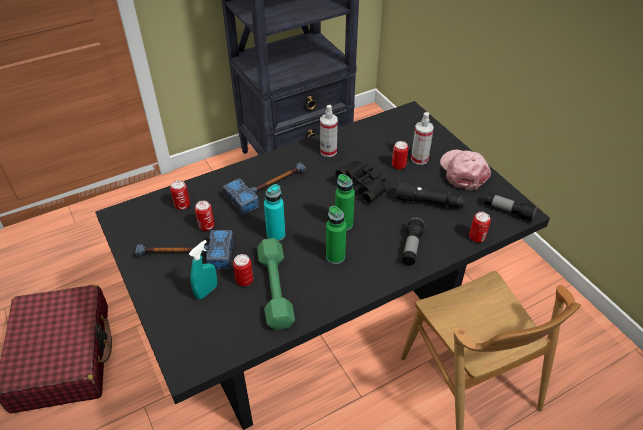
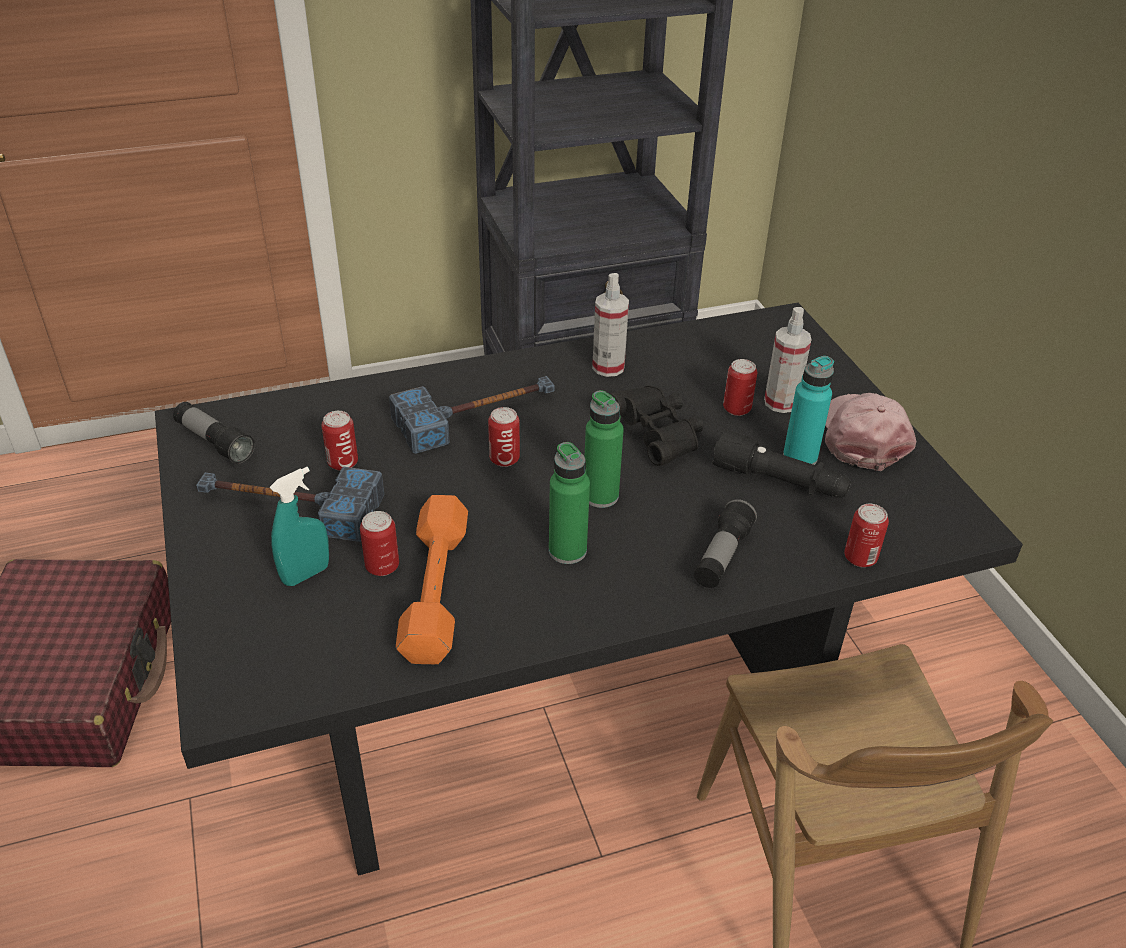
camera: 10 degrees right, 5 degrees down
can [170,180,190,210] -> can moved to [488,407,520,467]
green dumbbell [257,238,295,330] -> orange dumbbell [396,495,468,664]
turquoise bottle [264,184,286,241] -> turquoise bottle moved to [783,356,834,465]
flashlight [484,192,538,221] -> flashlight moved to [173,402,255,464]

